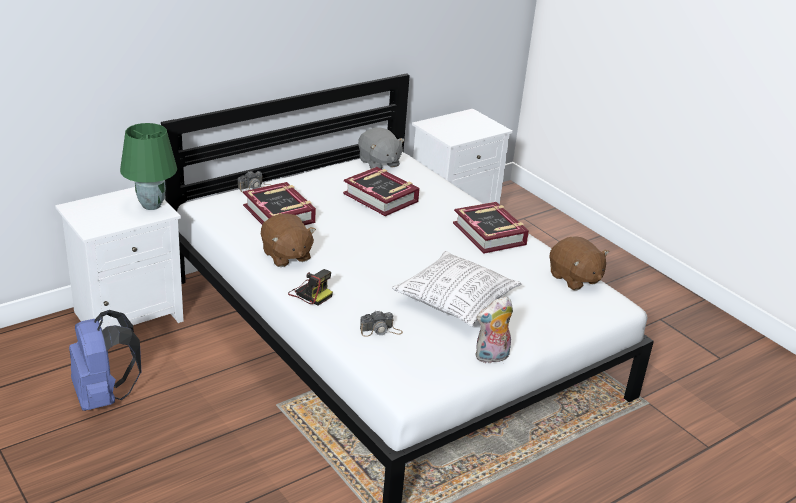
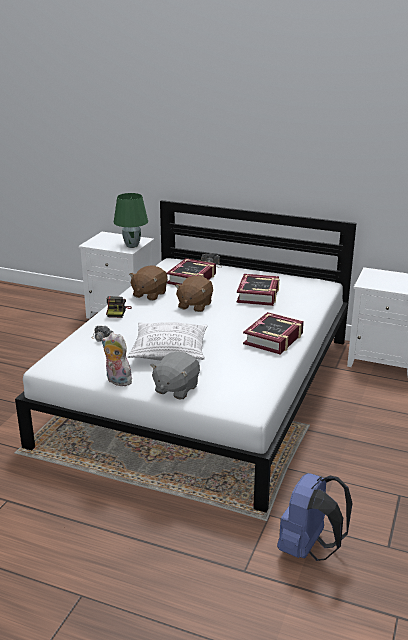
camera: 60 degrees right, 5 degrees down
blue backpack [69,310,142,411] -> blue backpack moved to [277,473,352,561]
grey plush toy [358,127,405,169] -> grey plush toy moved to [150,352,200,400]
brown plush toy [549,236,609,291] -> brown plush toy moved to [175,276,213,312]

